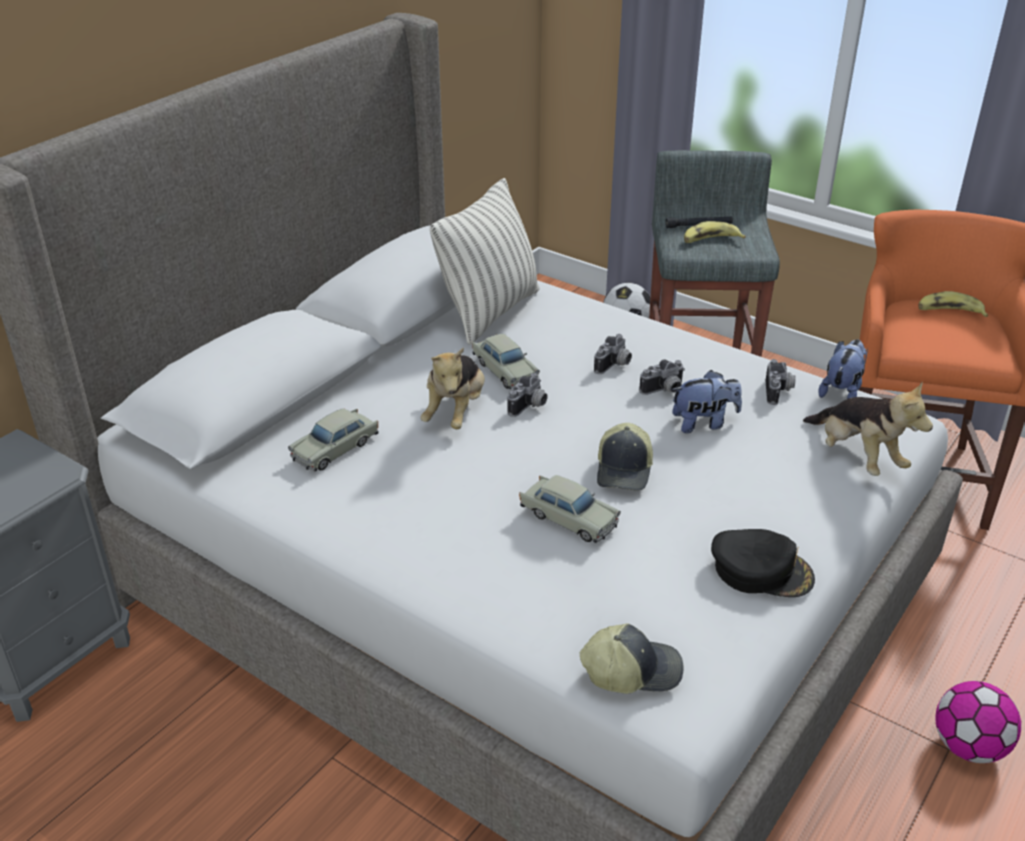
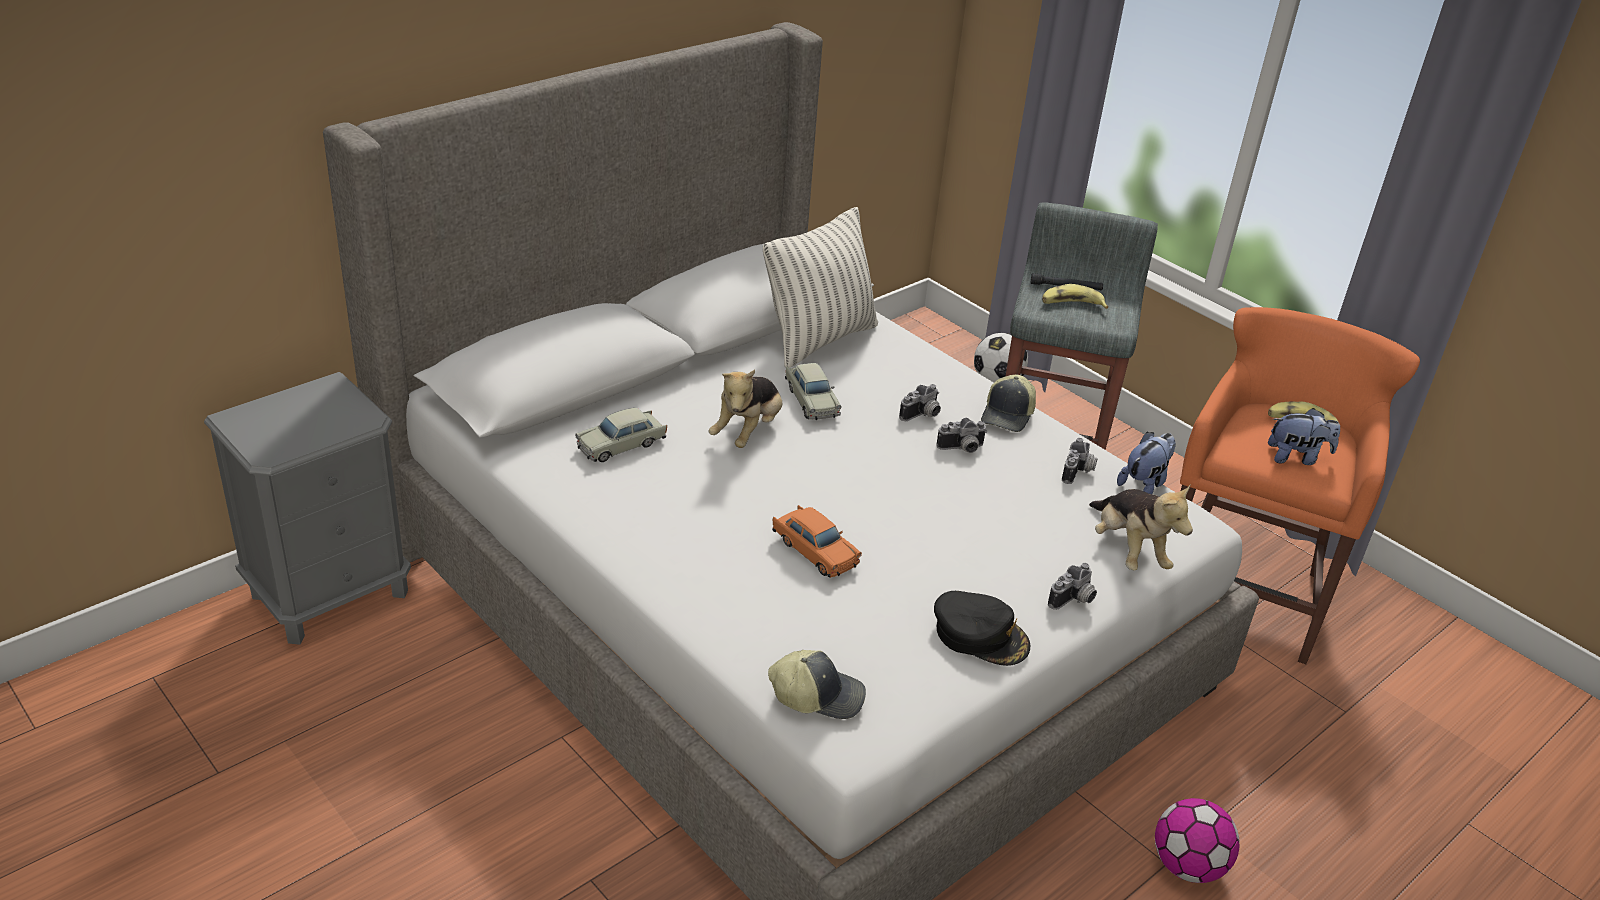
camera: 10 degrees right, 0 degrees up
camera [507,373,548,417] -> camera moved to [1048,563,1097,610]
beige toy car [519,475,621,543] -> orange toy car [772,505,862,578]
cap [597,423,653,491] -> cap moved to [981,375,1036,432]
plush toy [672,370,742,433] -> plush toy moved to [1268,408,1340,465]

